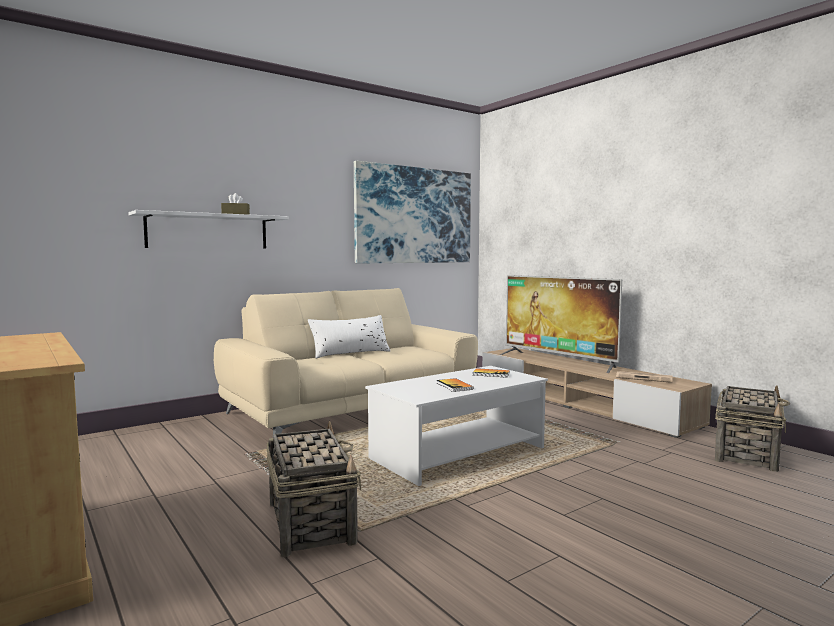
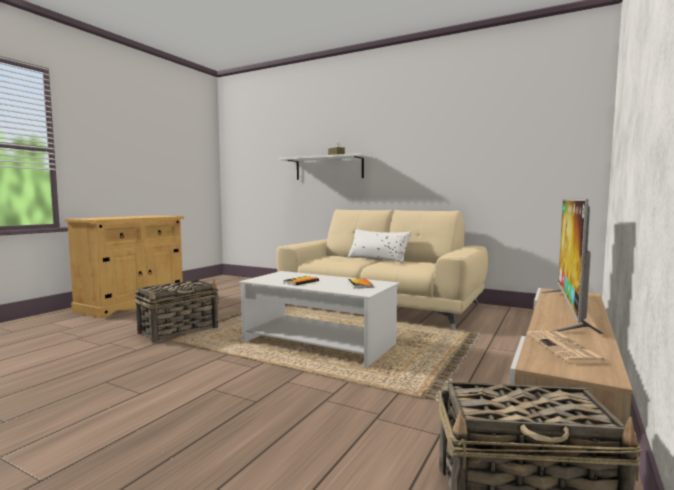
camera: 65 degrees right, 0 degrees up
picture [354,161,471,263] -> none

